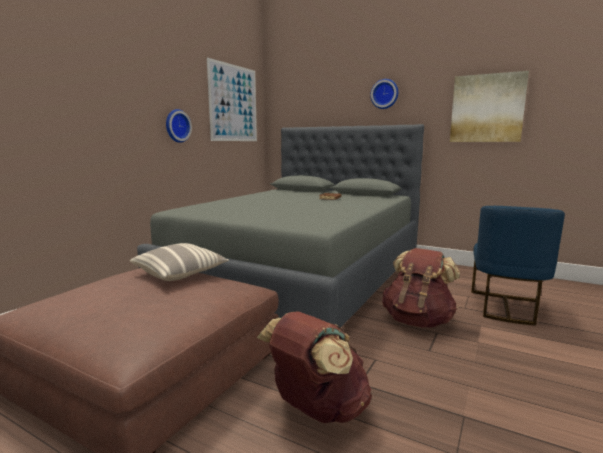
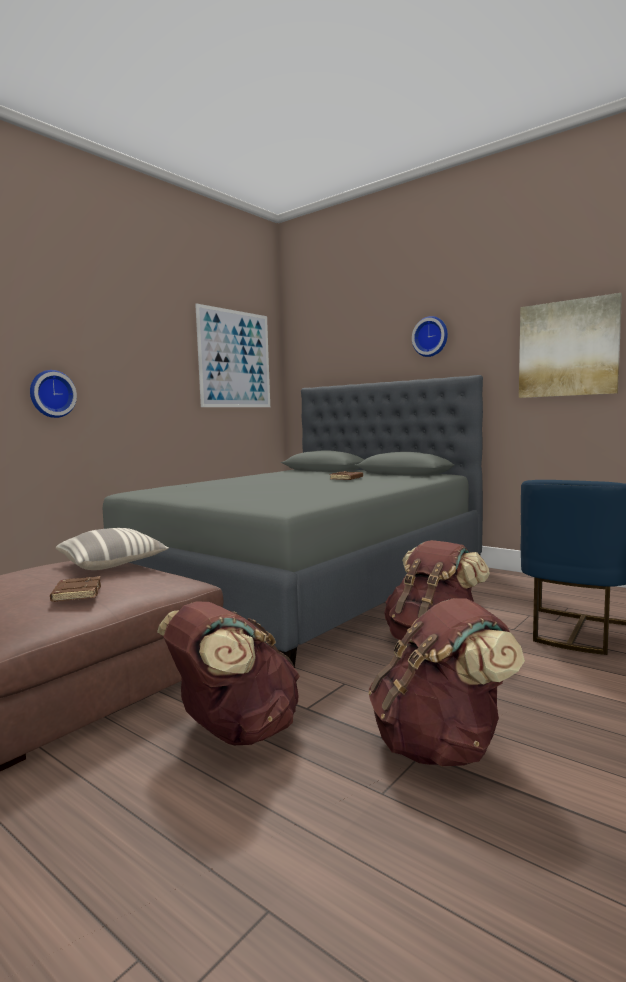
camera: 10 degrees right, 5 degrees down
wall clock [166,109,192,143] -> wall clock moved to [30,370,77,418]
none -> brown book [50,576,101,602]
none -> brown backpack [368,598,525,767]

